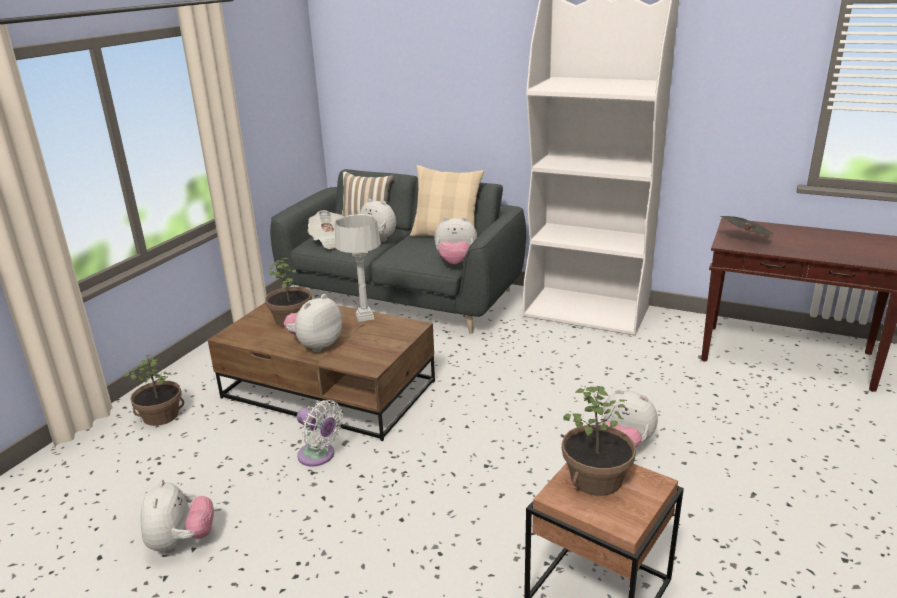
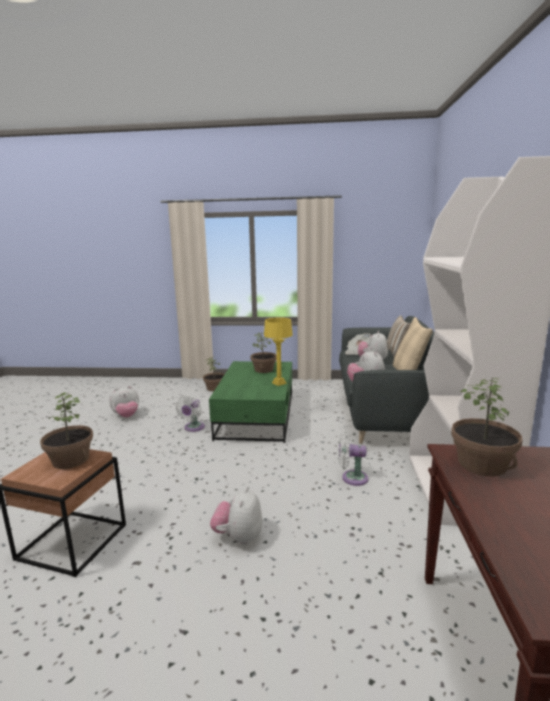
camera: 70 degrees right, 10 degrees down
brown coffee table [208,302,435,441] -> green coffee table [209,361,292,443]
plush toy [284,294,342,352] -> none
grey table lamp [335,214,381,322] -> yellow table lamp [264,317,293,386]
newspaper [721,216,773,236] -> potted plant [451,377,522,476]
none -> white fan [339,432,368,486]

